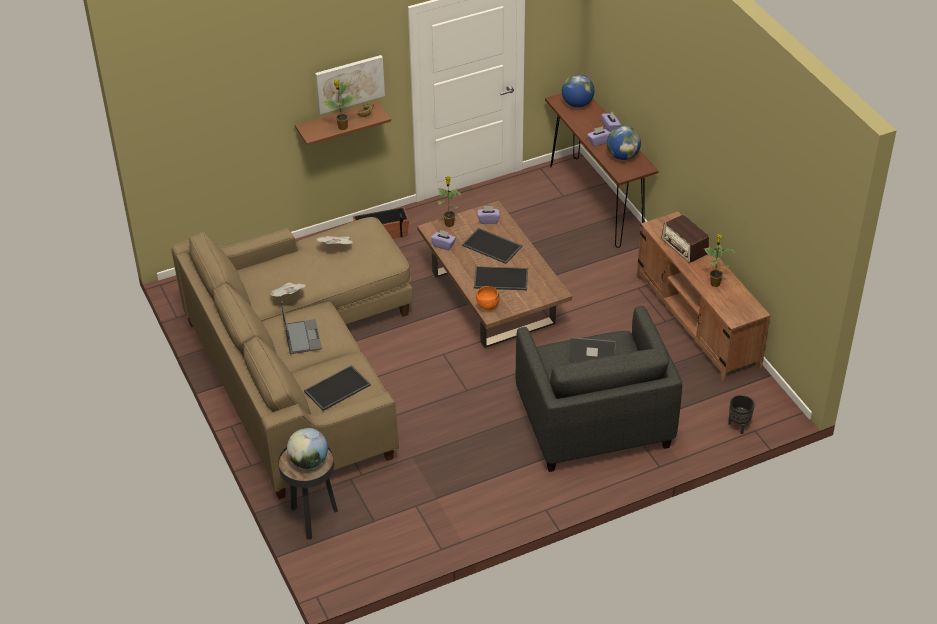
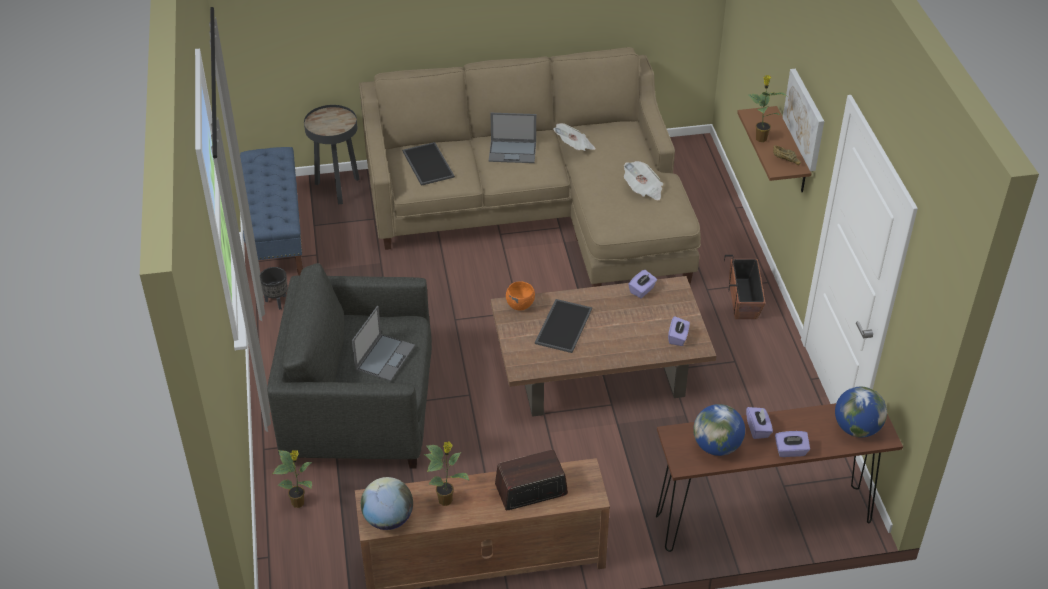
camera: 105 degrees right, 0 degrees up
globe [287,428,328,469] -> globe moved to [361,477,413,530]
potted plant [438,176,461,227] -> potted plant moved to [273,450,313,508]
tray [462,228,522,264] -> none
black planter [728,395,755,434] -> black planter moved to [260,267,288,310]
none -> blue bench [240,147,303,276]

